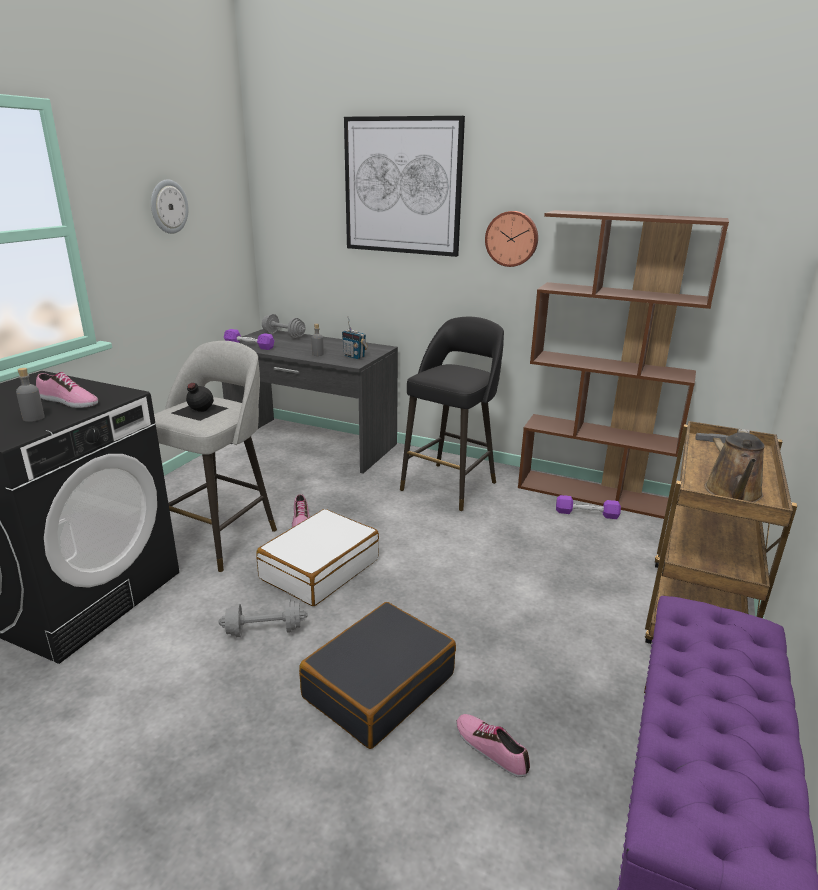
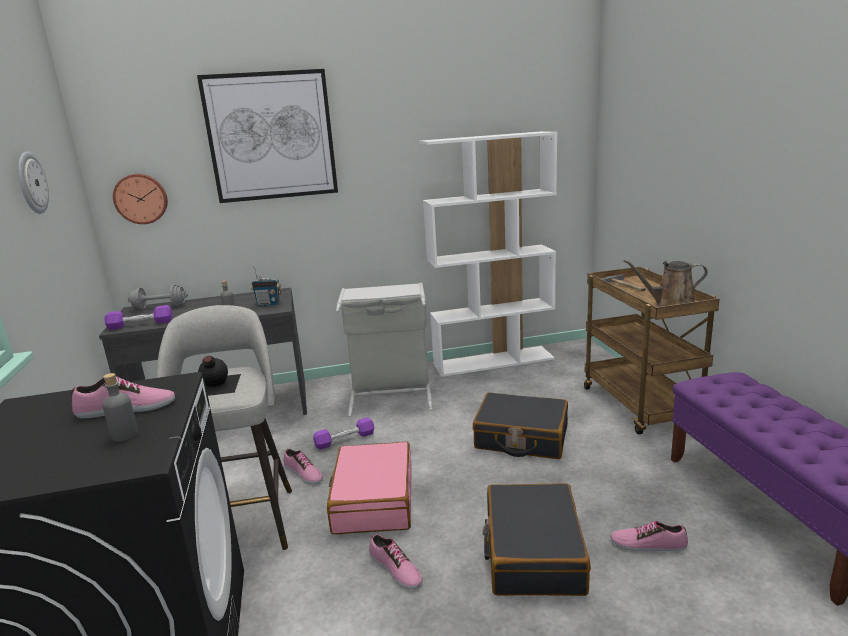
camera: 35 degrees left, 5 degrees down
grey dumbbell [219,599,308,637] -> shoe [369,534,422,589]
white suitcase [256,509,379,606] -> pink suitcase [327,442,412,534]
black stool [400,317,504,511] -> grey laundry basket [336,282,432,417]
wall clock [485,211,538,267] -> wall clock moved to [113,174,168,224]
brown bookcase [518,210,729,519] -> white bookcase [419,131,557,377]
purple dumbbell [556,495,621,519] -> purple dumbbell moved to [313,417,374,450]
brown watering can [705,429,765,502] -> brown watering can turned 105 degrees clockwise [623,260,708,307]
none -> black suitcase [473,392,568,459]

